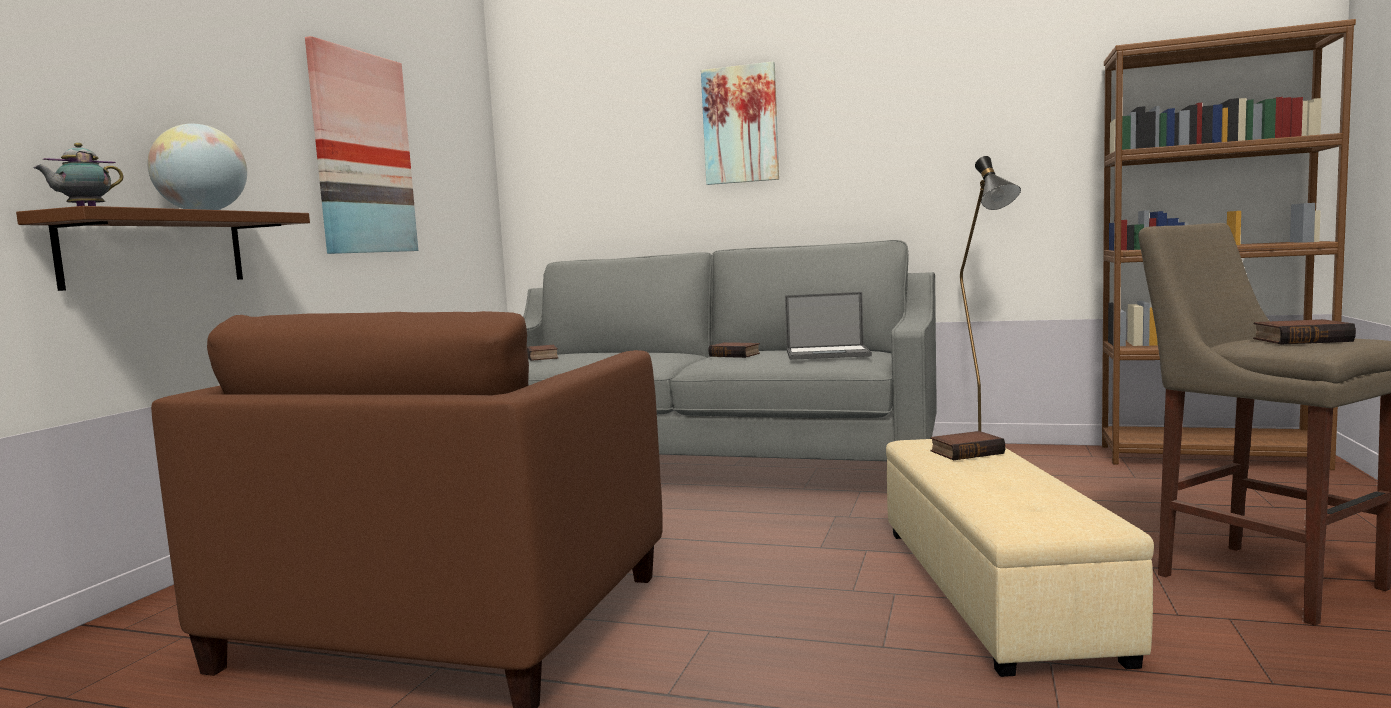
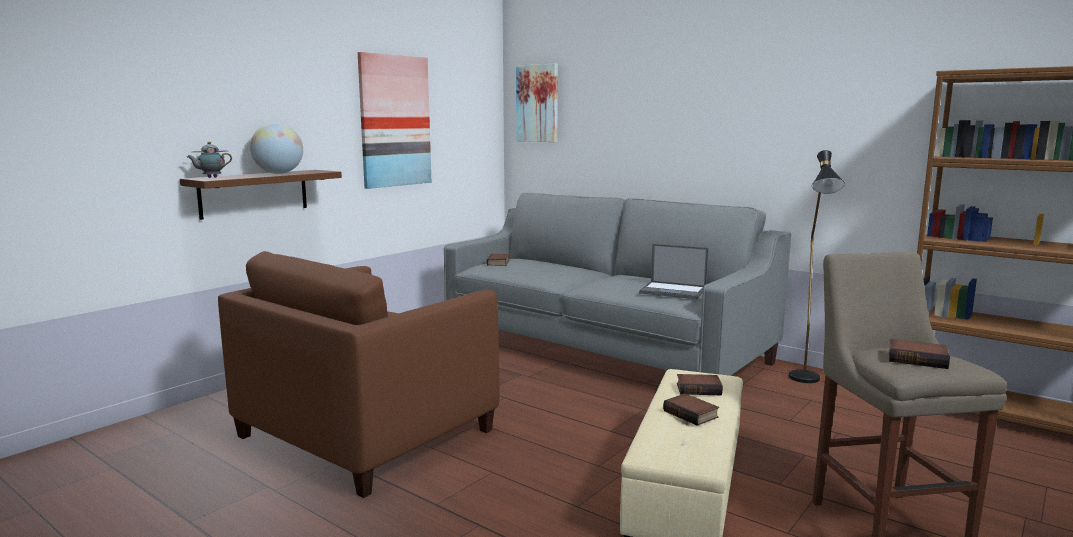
camera: 20 degrees right, 5 degrees up
picture [701,61,779,185] -> picture moved to [516,63,558,142]
book [708,342,760,358] -> book moved to [663,393,719,426]

